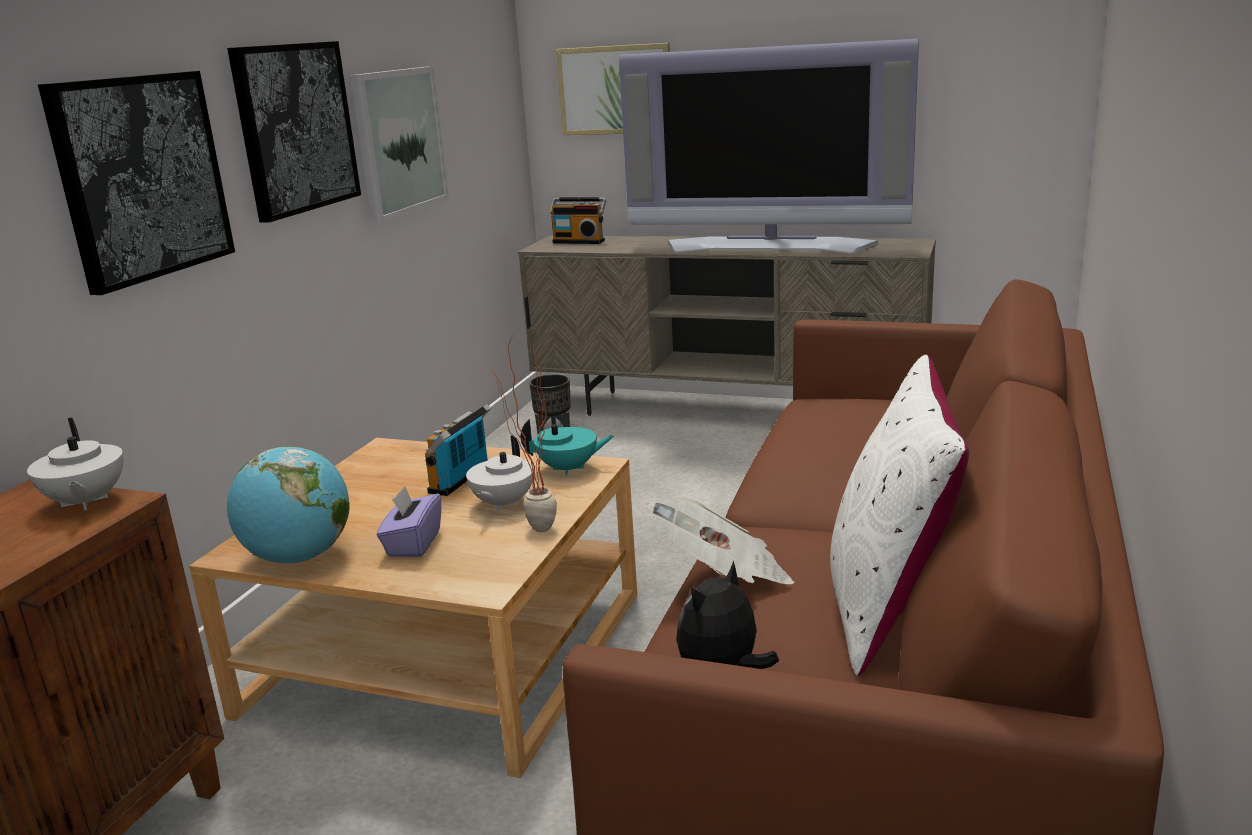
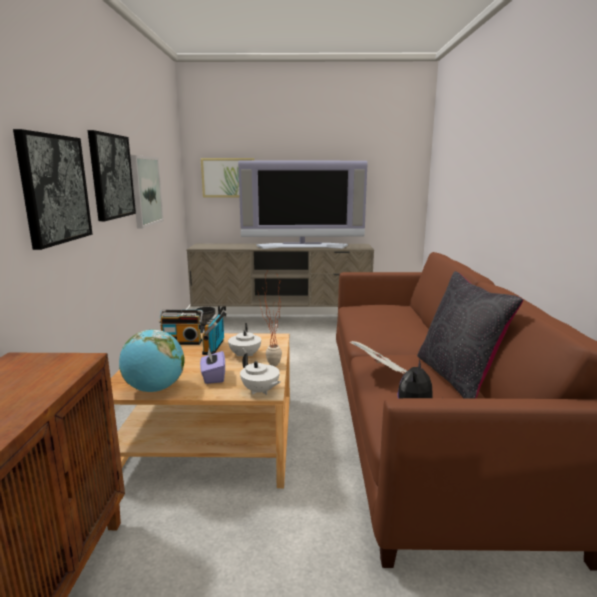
camera: 20 degrees left, 5 degrees down
white teapot [27,418,123,510] -> white teapot moved to [240,353,280,395]
turquoise teapot [521,419,614,476] -> none
radio [550,197,606,244] -> radio moved to [159,310,203,345]
white pillow [830,354,969,676] -> black pillow [417,271,523,399]

